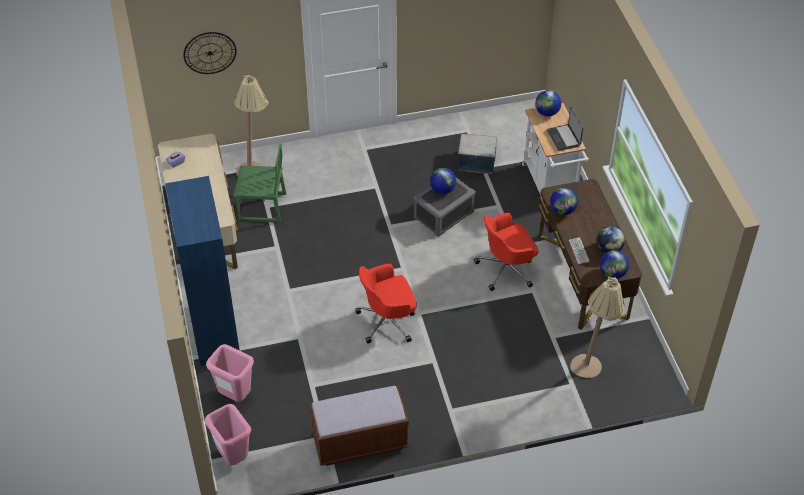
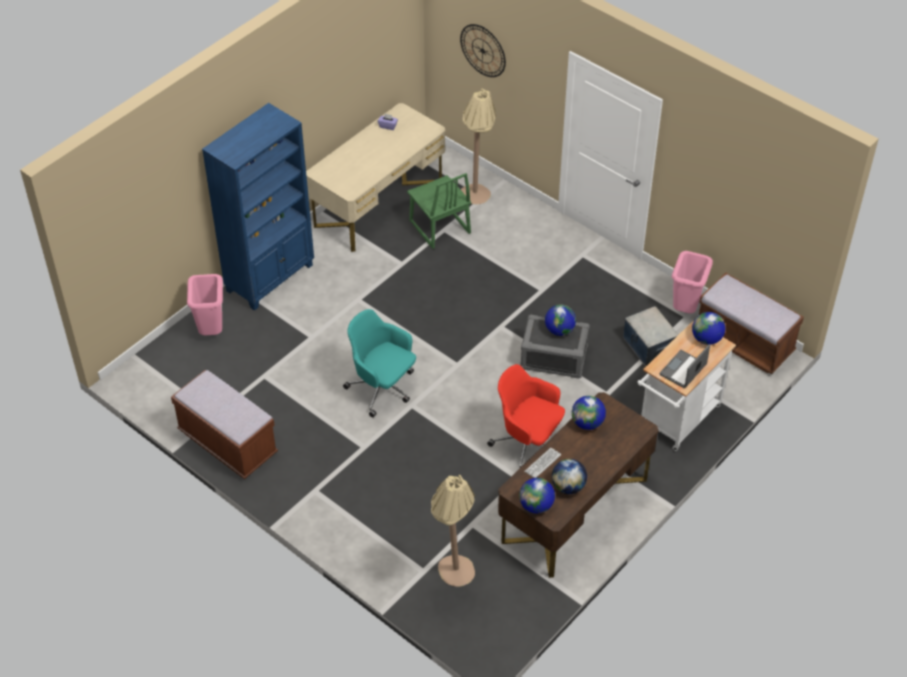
camera: 55 degrees right, 0 degrees up
pink trash can [205,404,251,465] -> pink trash can moved to [672,251,713,313]
red office chair [355,264,417,344] -> turquoise office chair [343,309,416,417]
none -> brown bench [699,273,804,374]

